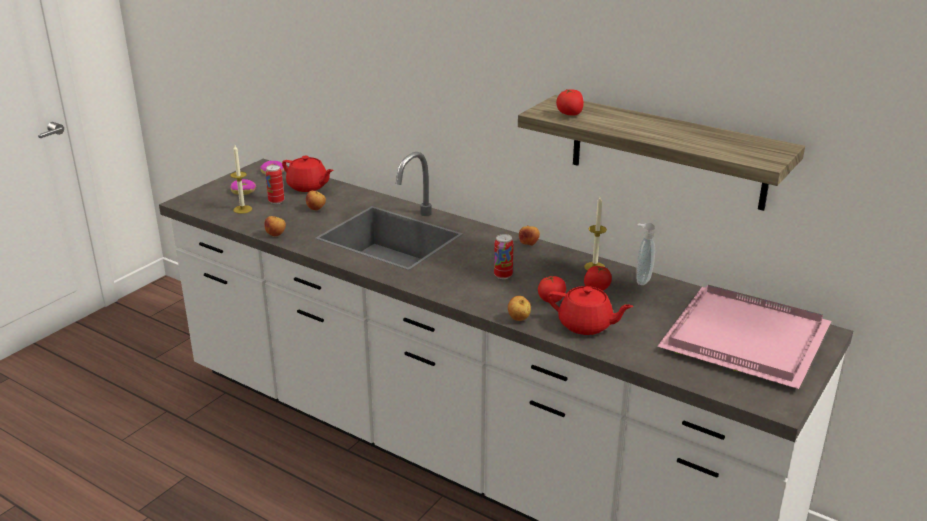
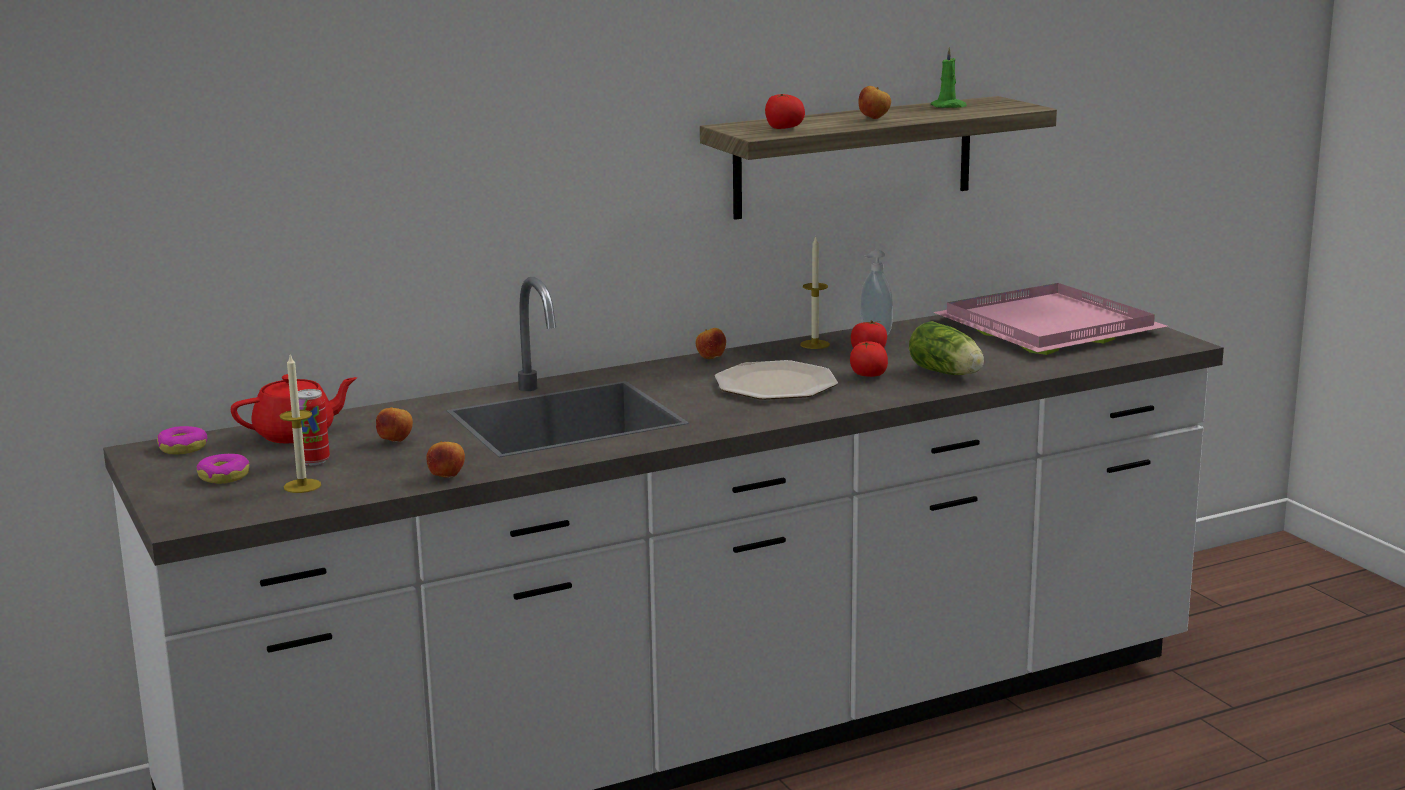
camera: 60 degrees left, 10 degrees down
can [494,234,514,279] -> plate [715,360,838,400]
apple [508,296,531,321] -> apple moved to [859,86,891,119]
red teapot [547,286,633,335] -> lettuce [909,321,984,375]
none -> green candle [931,47,967,108]

